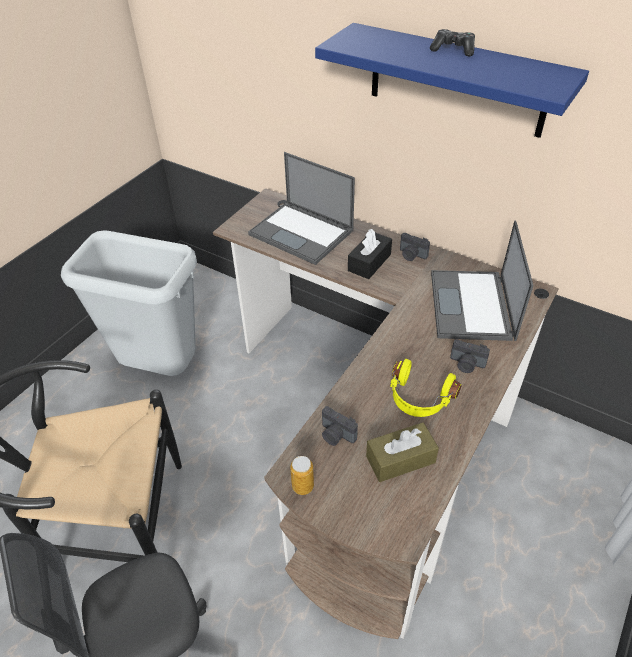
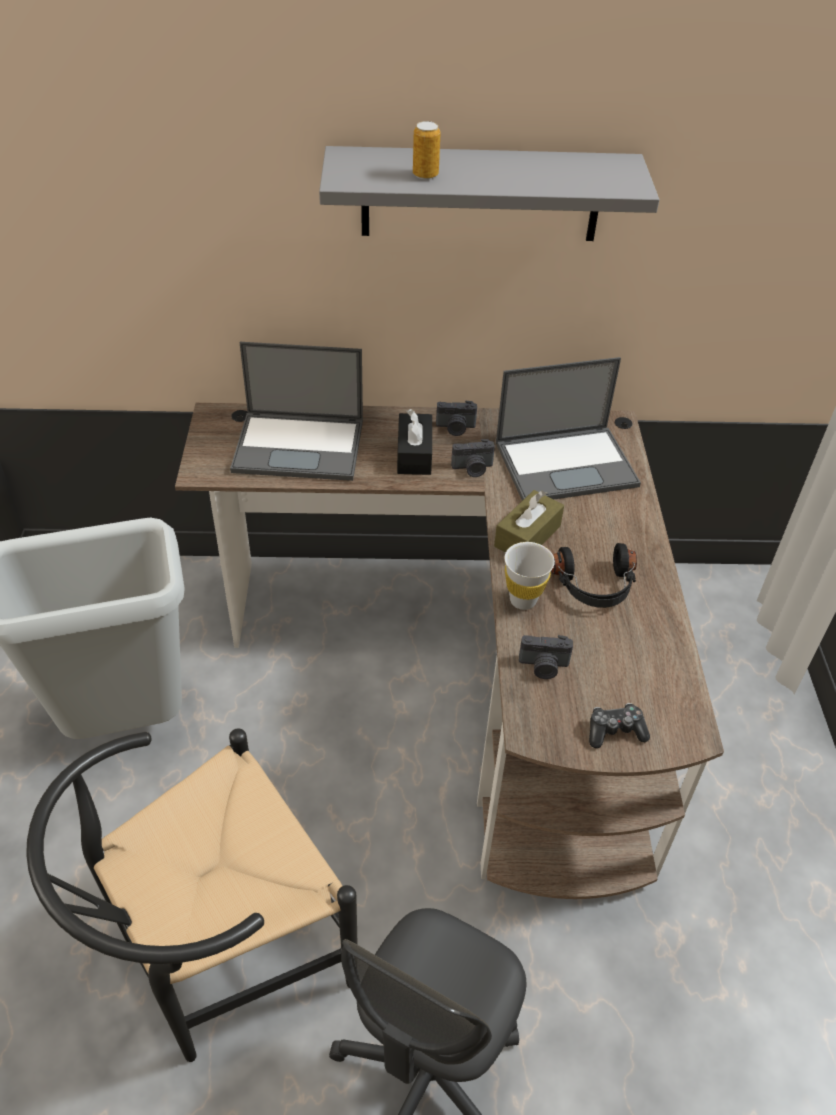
camera: 35 degrees left, 0 degrees up
can [290,456,314,495] -> can moved to [413,121,441,180]
blue shelf [315,23,589,138] -> grey shelf [319,146,659,241]
brown tissue box [366,423,439,482] -> brown tissue box moved to [494,490,564,553]
yellow headphones [390,359,461,417] -> black headphones [551,543,637,608]
game controller [430,29,475,56] -> game controller moved to [589,703,650,748]
laptop [431,221,534,341] -> laptop turned 75 degrees counterclockwise [496,357,641,501]
camera [450,339,490,373] -> camera moved to [451,439,495,477]
none -> white cup [505,542,555,610]

